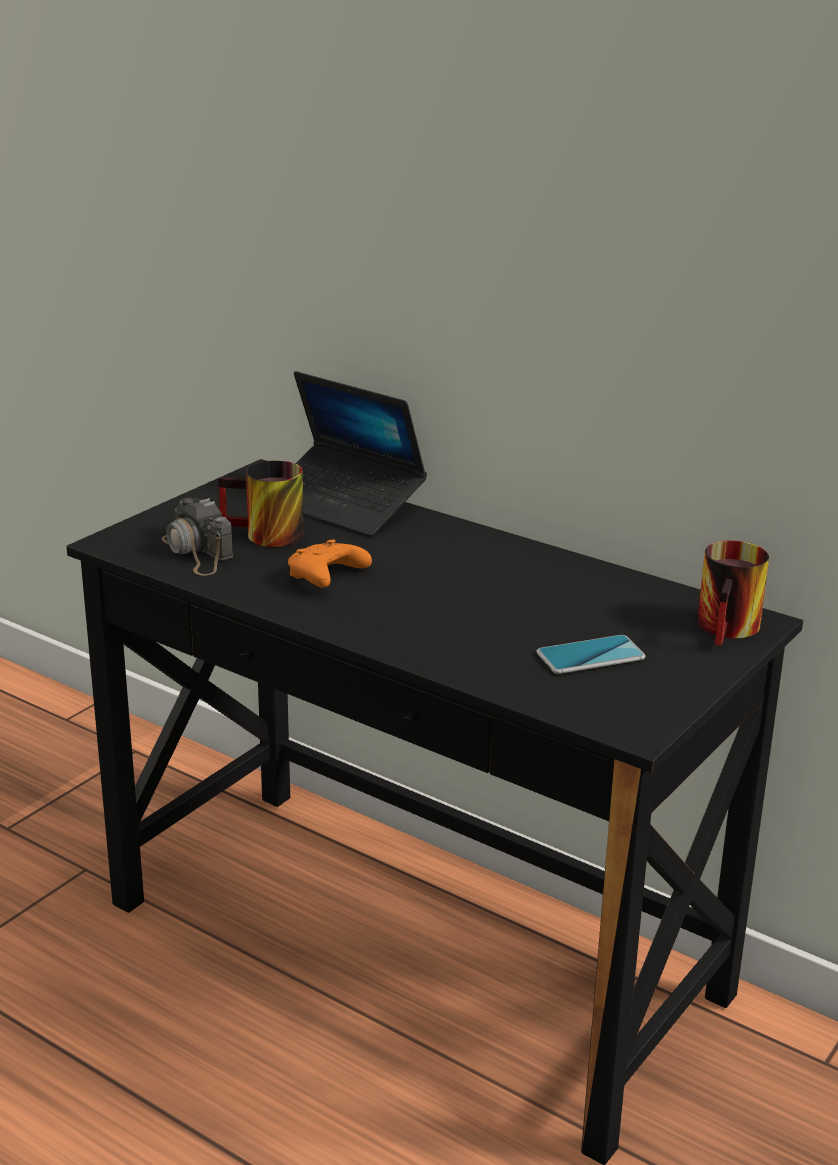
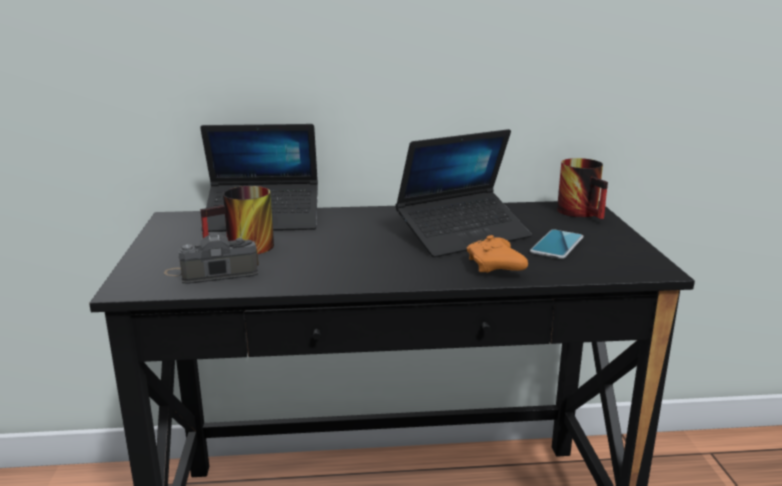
camera: 40 degrees left, 5 degrees down
camera [162,497,233,576] -> camera turned 150 degrees clockwise [164,233,259,284]
orange game controller [288,540,372,588] -> orange game controller moved to [467,235,528,273]
none -> laptop [395,129,532,258]

